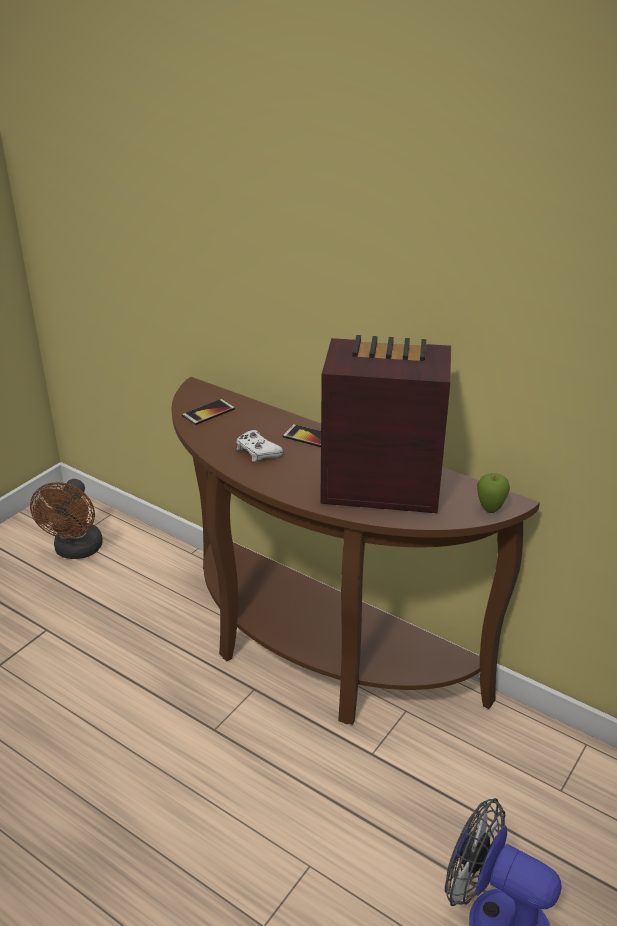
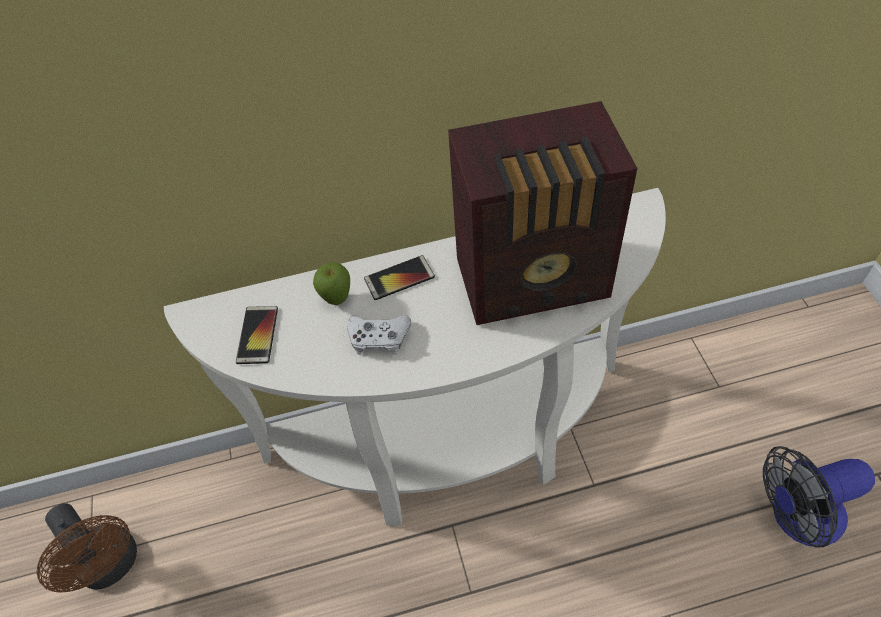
camera: 45 degrees left, 20 degrees up
brown console table [172,377,540,725] -> white console table [164,188,666,526]
radio [320,335,451,513] -> radio turned 150 degrees counterclockwise [448,101,638,325]
apple [477,473,510,513] -> apple moved to [313,262,350,305]

